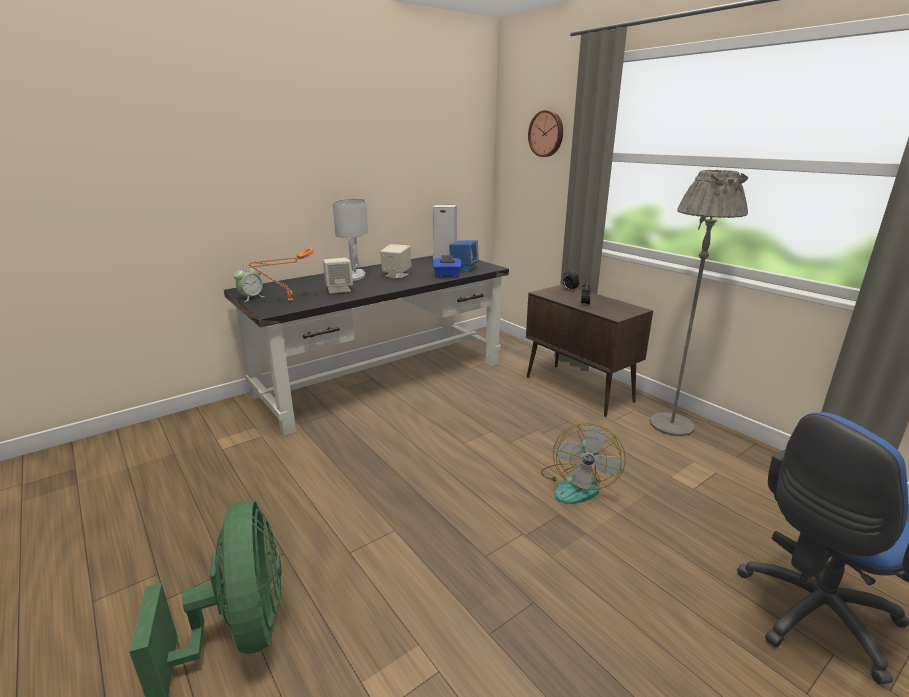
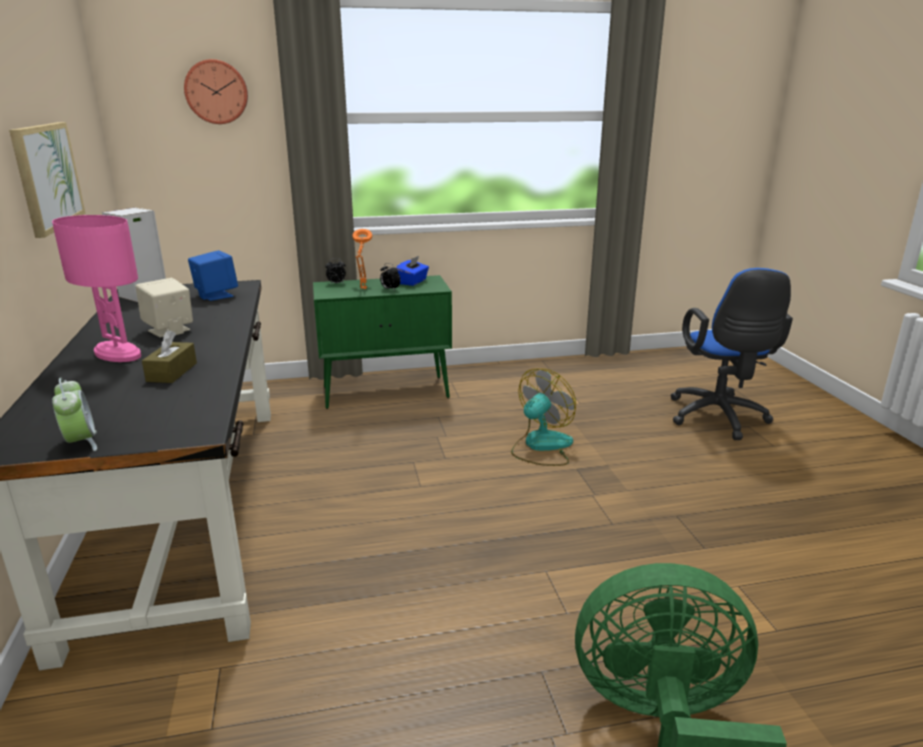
camera: 65 degrees left, 0 degrees up
orange table lamp [249,247,315,301] -> orange table lamp moved to [352,229,372,289]
beige speaker [323,258,353,294] -> brown tissue box [142,330,197,383]
white table lamp [333,199,368,281] -> pink table lamp [52,215,141,362]
blue tissue box [433,255,461,277] -> blue tissue box moved to [396,256,429,286]
brown cabinet [526,284,653,417] -> green cabinet [313,275,452,409]
fan [541,423,626,504] -> fan turned 90 degrees counterclockwise [511,369,576,466]
grey floor lamp [650,170,748,436] -> none
none -> picture [9,122,85,238]

